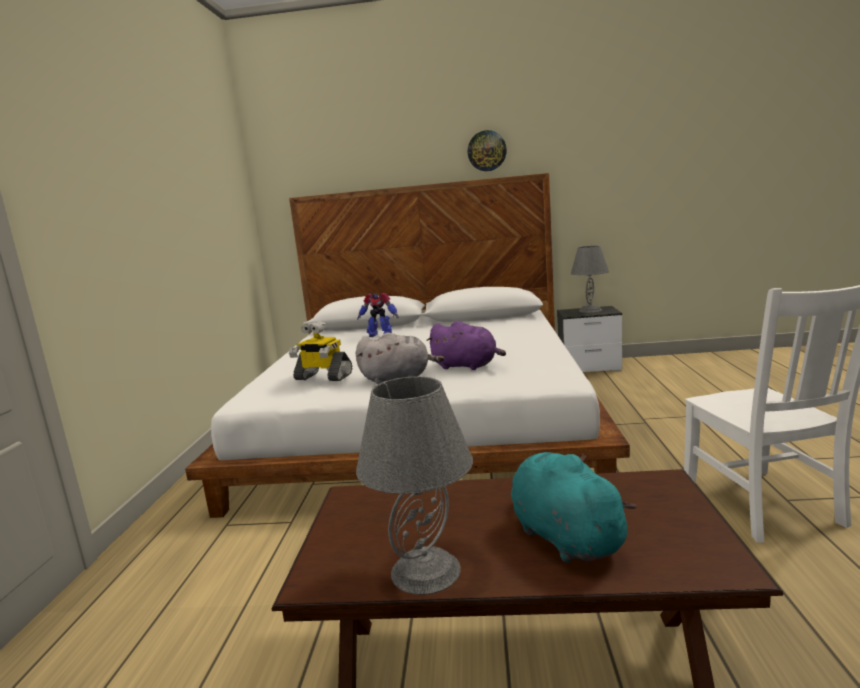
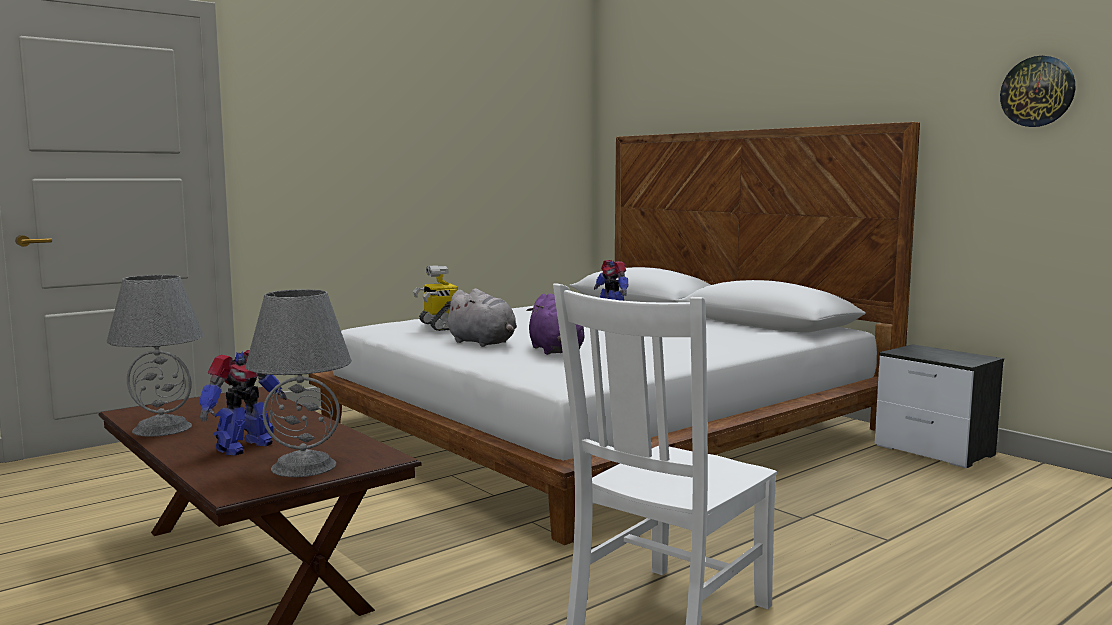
camera: 45 degrees right, 5 degrees down
wall clock [468,130,507,171] -> wall clock moved to [1000,56,1075,127]
turquoise plush toy [511,452,637,563] -> toy robot [199,350,287,456]
grey table lamp [571,245,609,313] -> grey table lamp moved to [245,289,352,477]

